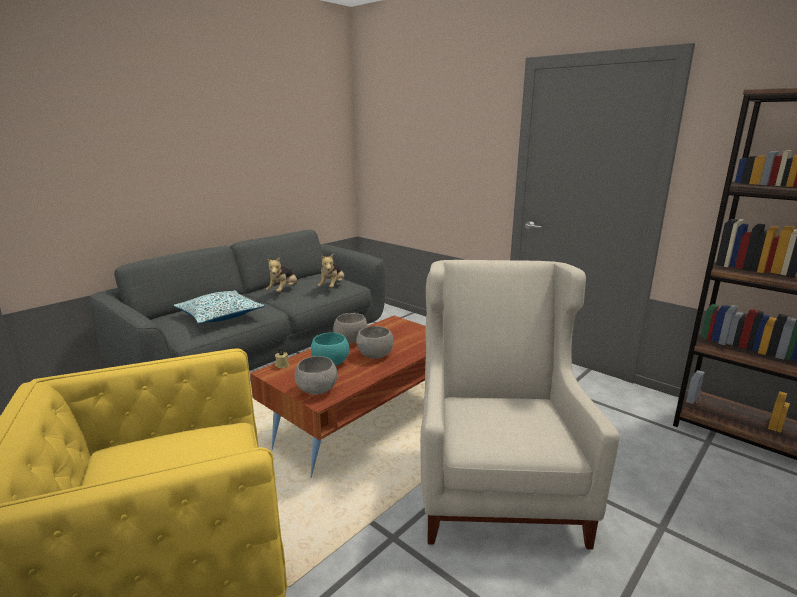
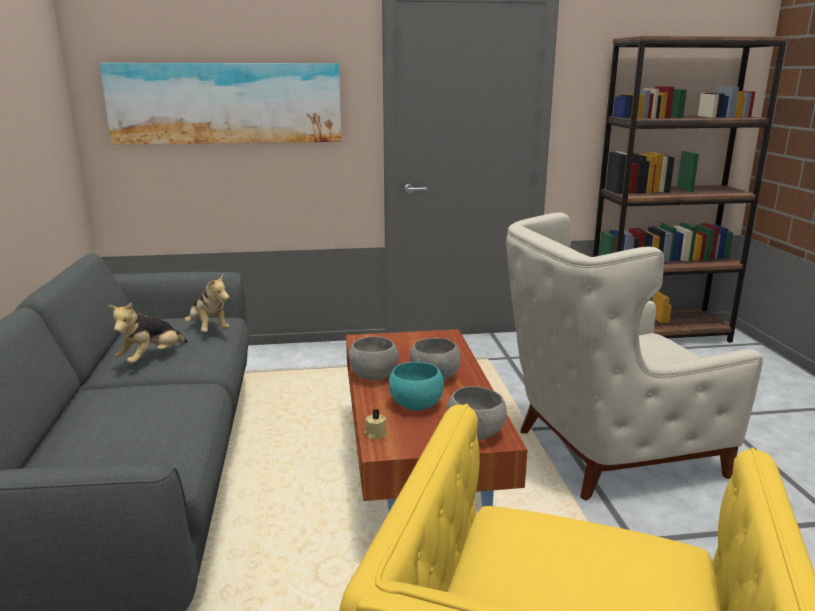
camera: 50 degrees left, 0 degrees up
pillow [174,290,265,324] -> none
plush toy [266,257,297,292] -> plush toy turned 60 degrees clockwise [108,302,187,364]
beige armchair [420,260,619,550] -> beige armchair turned 60 degrees counterclockwise [506,212,763,501]
none -> picture [99,63,341,145]

